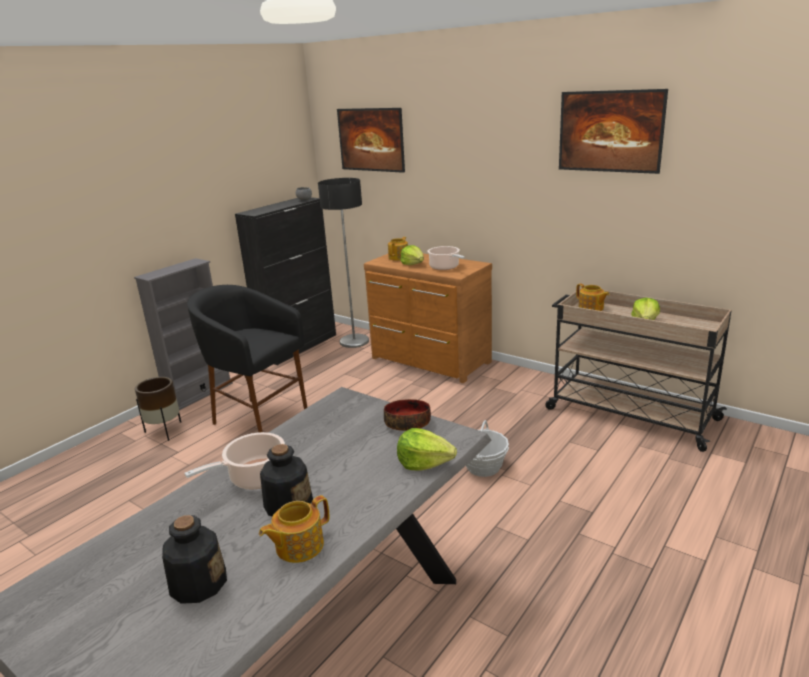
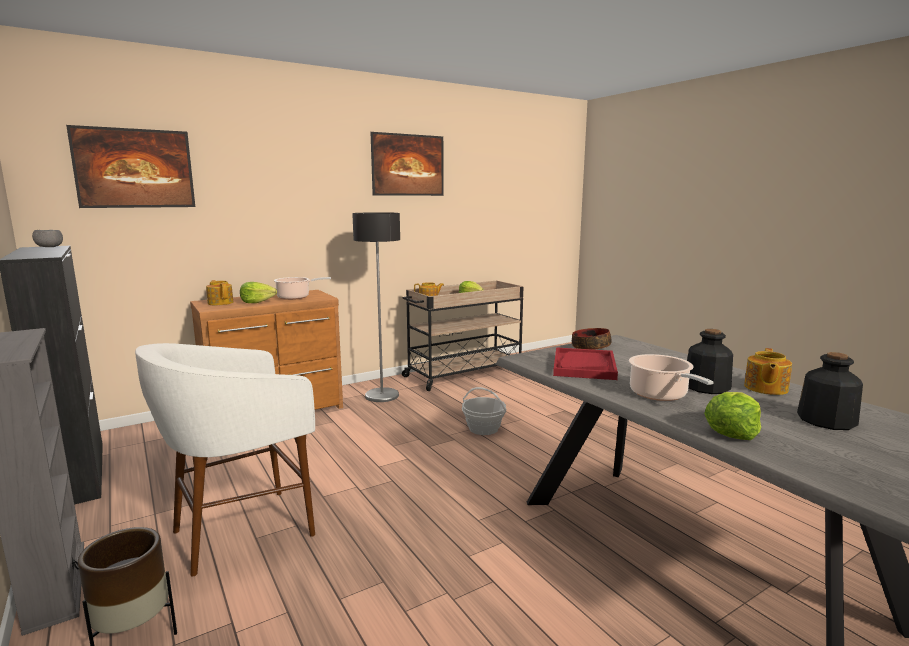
camera: 70 degrees left, 10 degrees down
black stool [187,285,307,432] -> white stool [135,343,315,577]
teapot [259,495,329,563] -> teapot turned 45 degrees clockwise [744,348,792,395]
floor lamp [318,178,369,348] -> floor lamp moved to [352,212,400,402]
lettuce [397,428,457,471] -> lettuce moved to [704,392,761,440]
none -> red tray [553,347,618,380]

